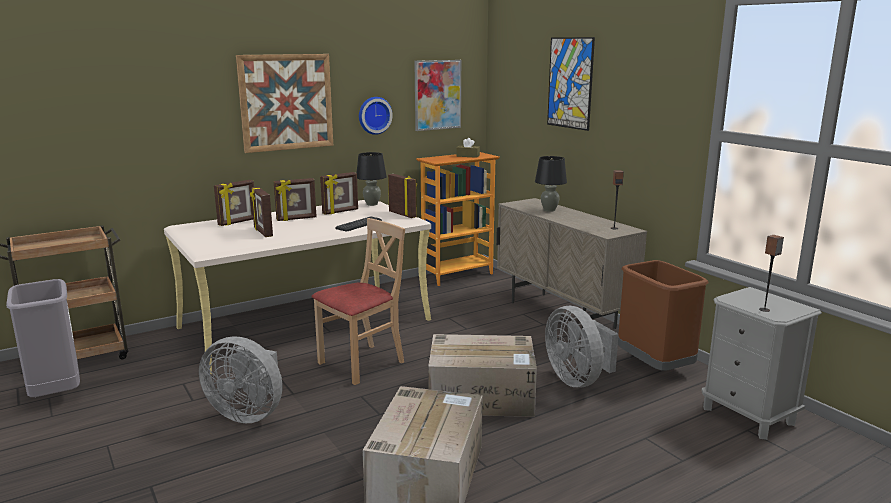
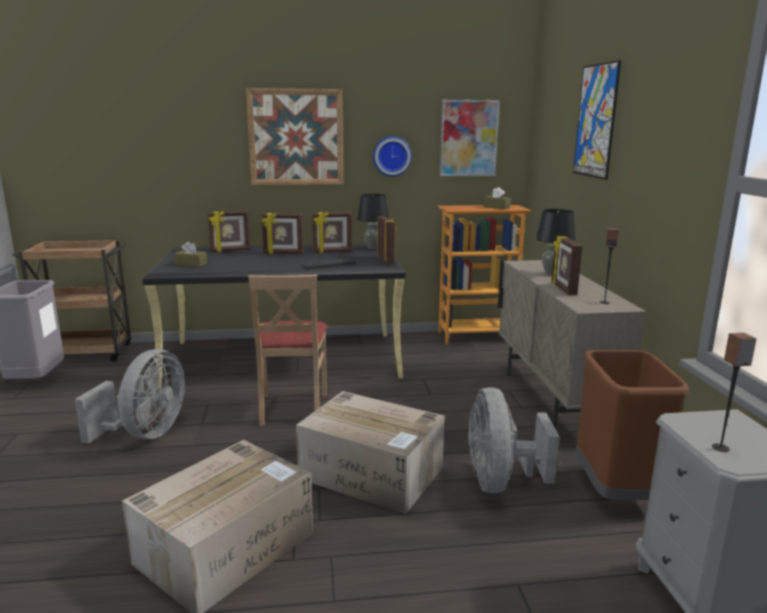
camera: 25 degrees right, 0 degrees up
beige desk [164,200,431,374] -> black desk [142,244,406,389]
grey fan [199,336,283,423] -> grey fan turned 120 degrees counterclockwise [75,349,185,443]
picture frame [250,187,273,237] -> picture frame moved to [551,236,583,295]
beige chair [311,218,405,385] -> beige chair turned 105 degrees clockwise [248,275,327,426]
none -> brown tissue box [174,241,207,267]

